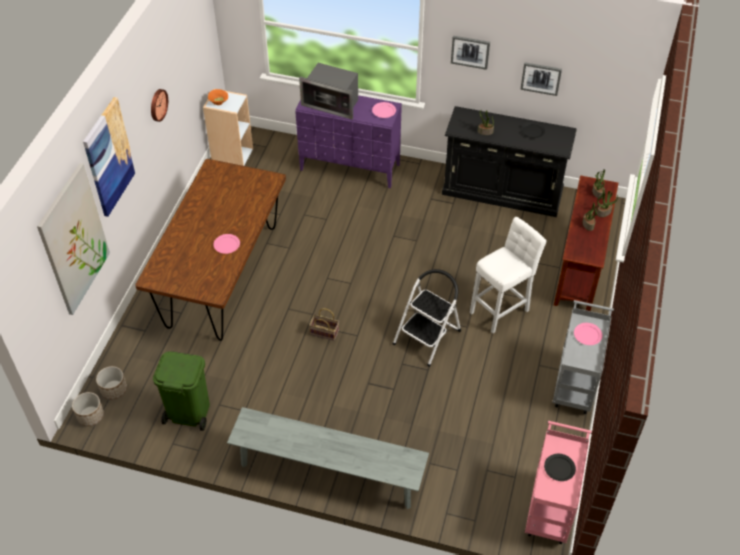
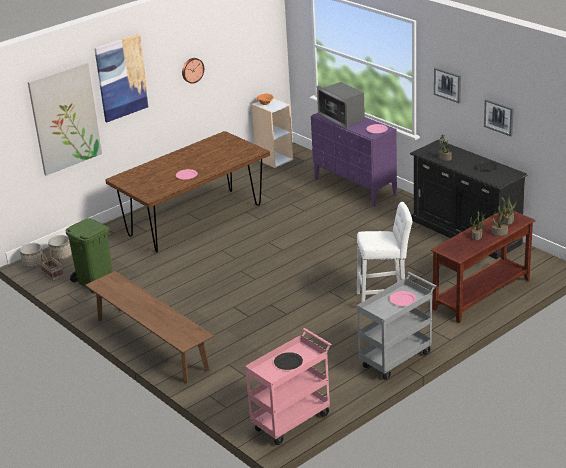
camera: 35 degrees right, 20 degrees down
grey bench [227,407,429,509] -> brown bench [85,271,214,383]
basket [309,308,339,341] -> basket moved to [40,249,64,281]
step ladder [392,269,461,367] -> none

